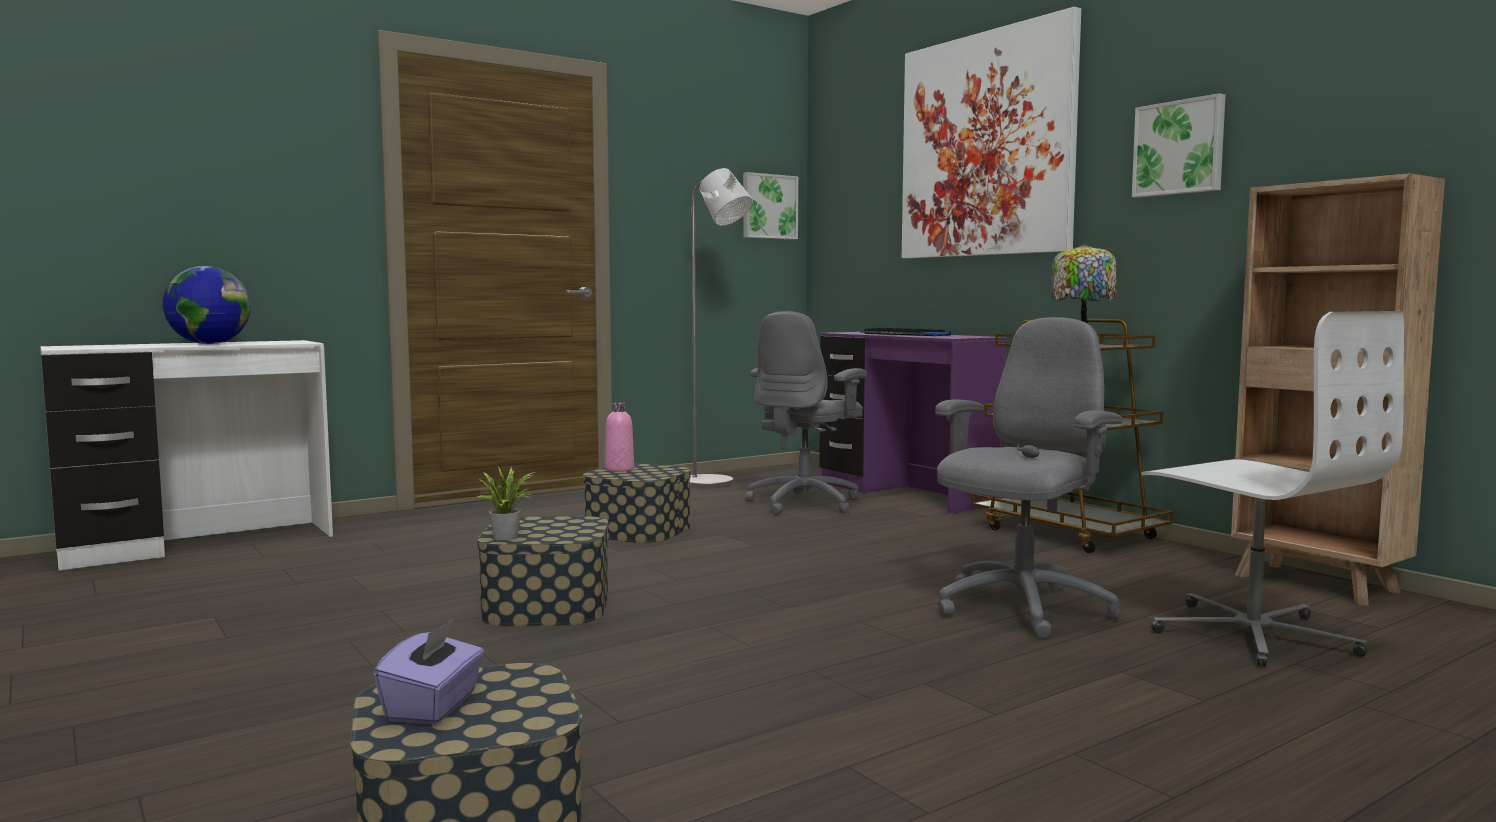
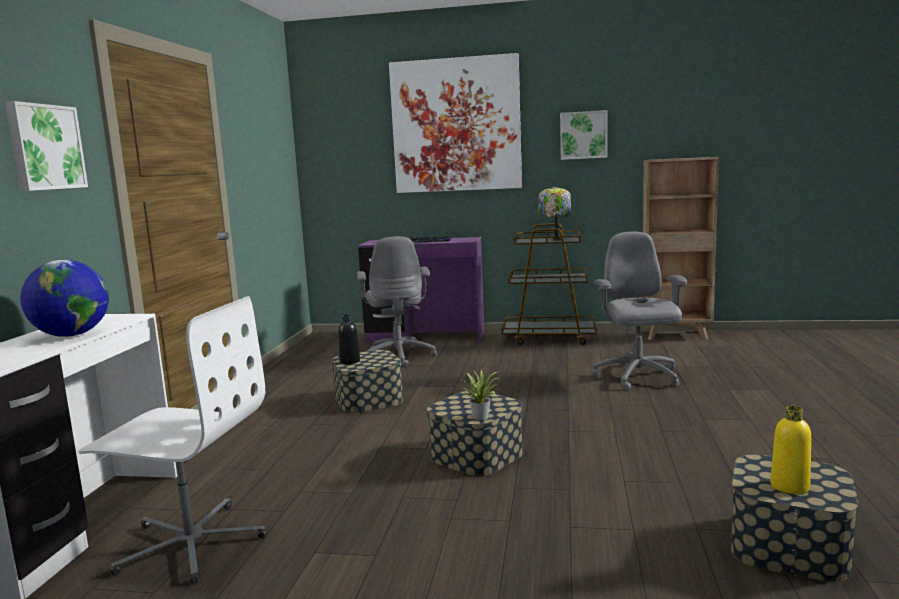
camera: 45 degrees left, 5 degrees up
purple tissue box [374,620,484,724] -> yellow bottle [770,406,811,494]
pink bottle [605,402,634,472] -> black bottle [338,315,360,364]
grey floor lamp [690,168,753,489] -> none
picture [743,172,798,239] -> picture moved to [5,101,88,191]
white office chair [1141,311,1404,667] -> white office chair moved to [78,296,266,584]

